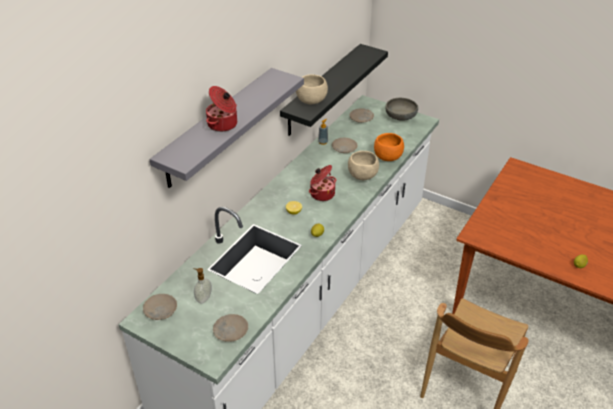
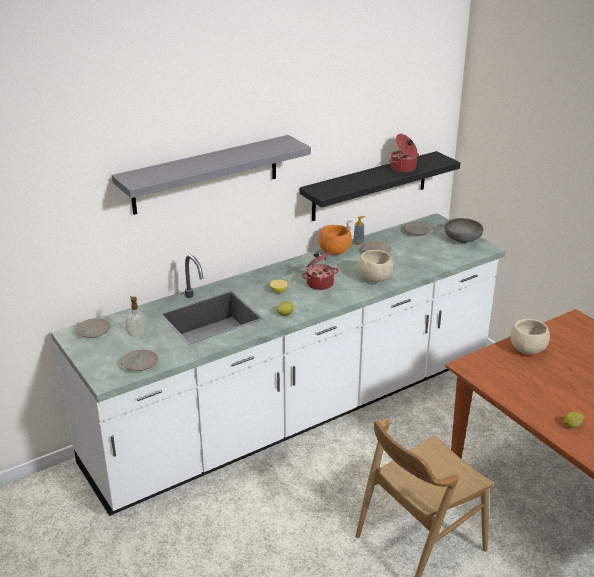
camera: 25 degrees right, 10 degrees down
cooking pot [206,86,237,132] -> cooking pot moved to [389,134,419,172]
beige bowl [296,74,328,104] -> beige bowl moved to [510,319,550,354]
orange bowl [374,133,404,161] -> orange bowl moved to [318,225,352,255]

